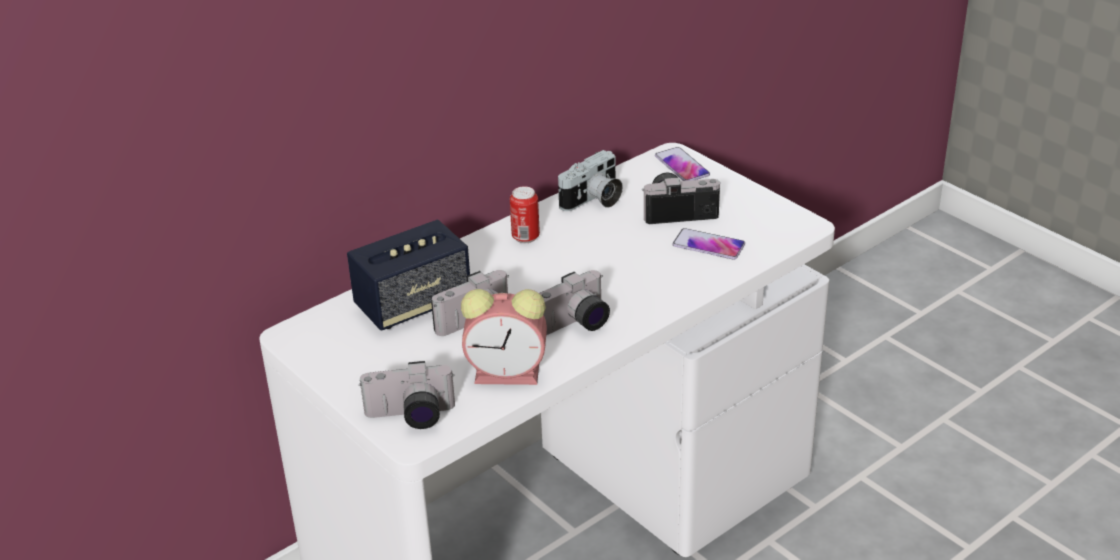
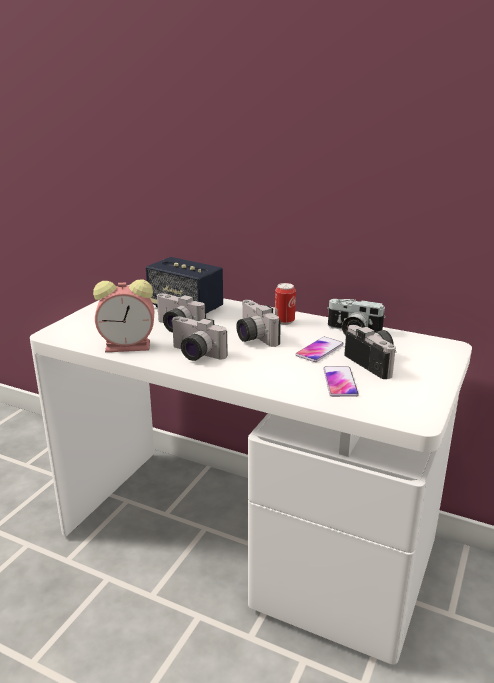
camera: 65 degrees right, 10 degrees down
camera [359,361,455,429] -> camera moved to [236,300,281,347]
alarm clock [461,289,547,385] -> alarm clock turned 75 degrees counterclockwise [93,279,154,352]
phone [655,147,710,181] -> phone moved to [295,337,344,362]

